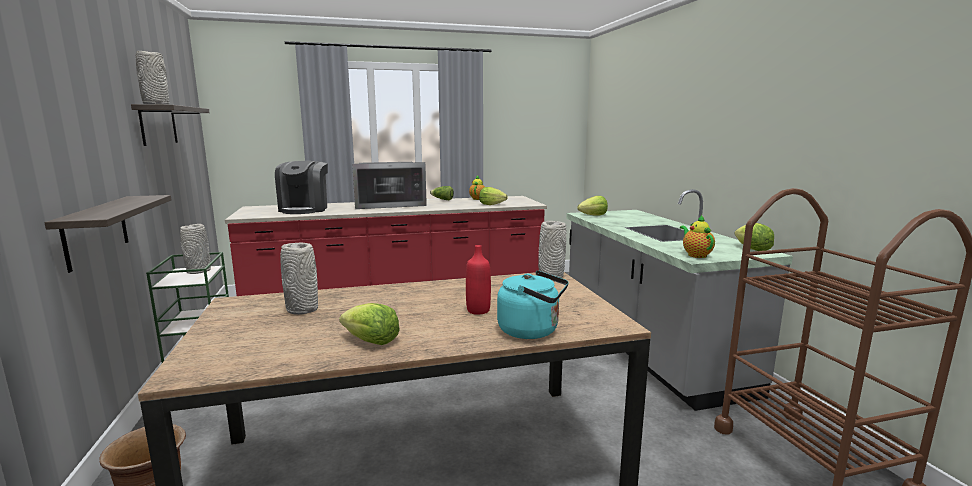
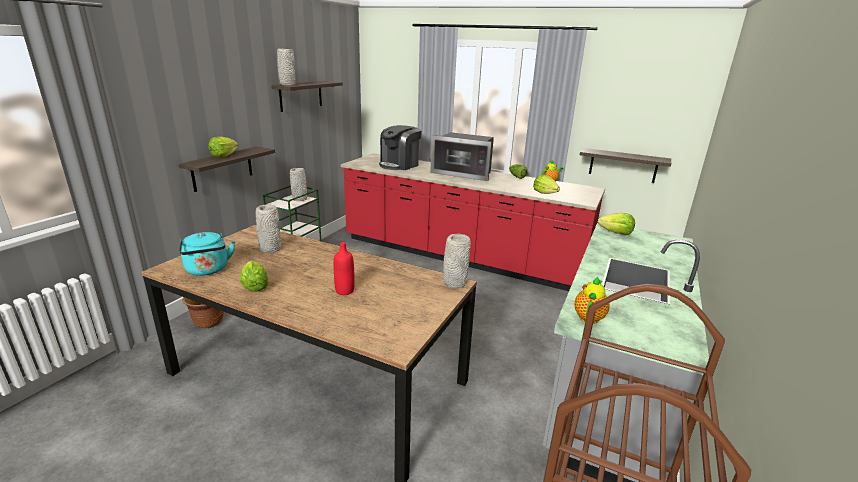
camera: 40 degrees right, 10 degrees up
turquoise kettle [497,270,569,339] -> turquoise kettle moved to [180,232,235,276]
lettuce [735,223,774,251] -> lettuce moved to [209,136,238,157]
none -> shelf [580,148,671,183]

